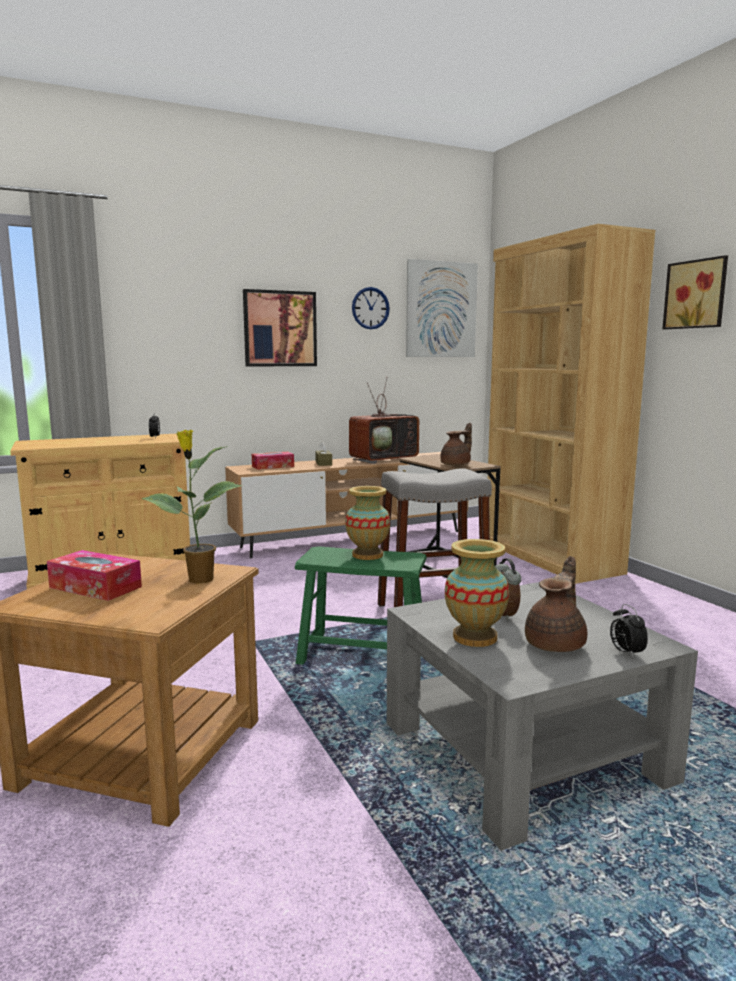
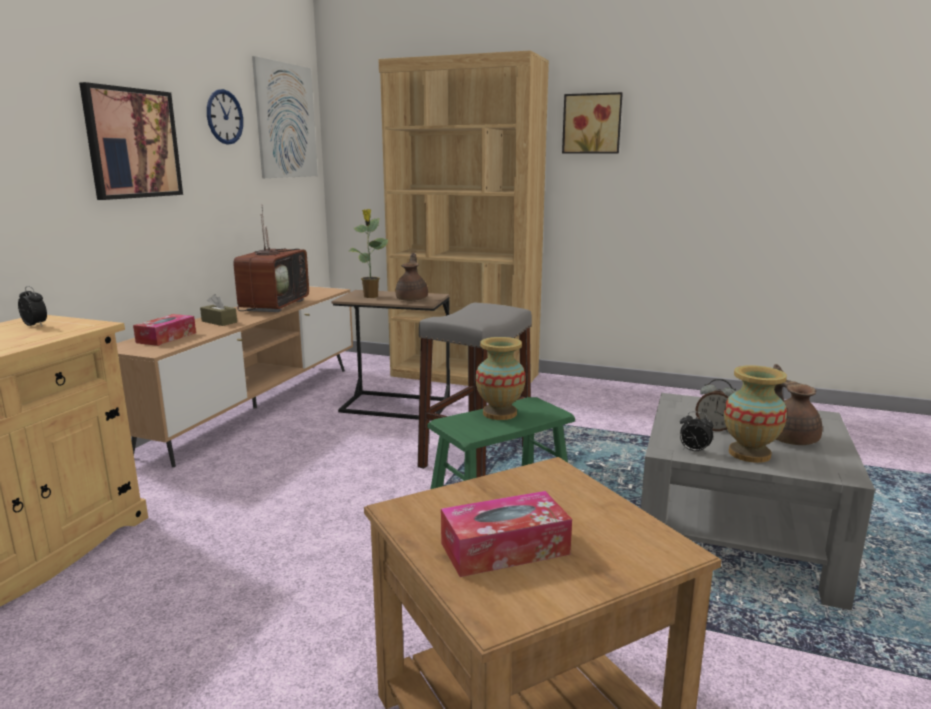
camera: 45 degrees left, 5 degrees up
potted plant [142,430,242,584] -> potted plant moved to [349,209,389,298]
alarm clock [610,604,648,659] -> alarm clock moved to [680,411,714,454]

